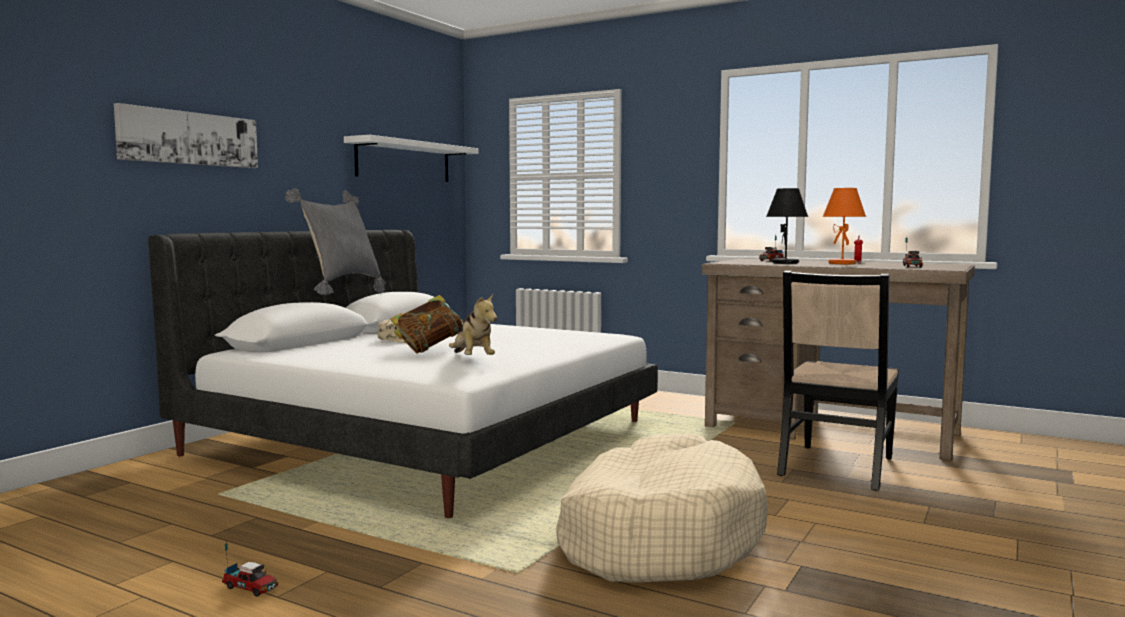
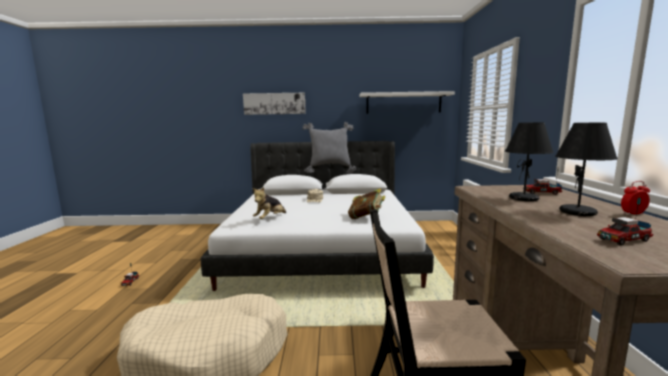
camera: 60 degrees right, 5 degrees up
book [390,295,464,353] -> book moved to [348,189,385,219]
orange table lamp [822,188,866,264] -> black table lamp [555,123,618,216]

